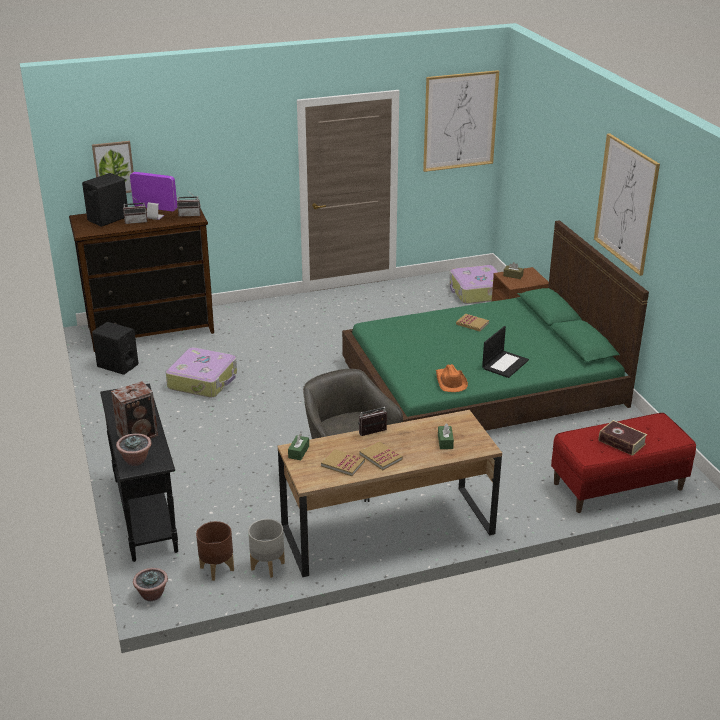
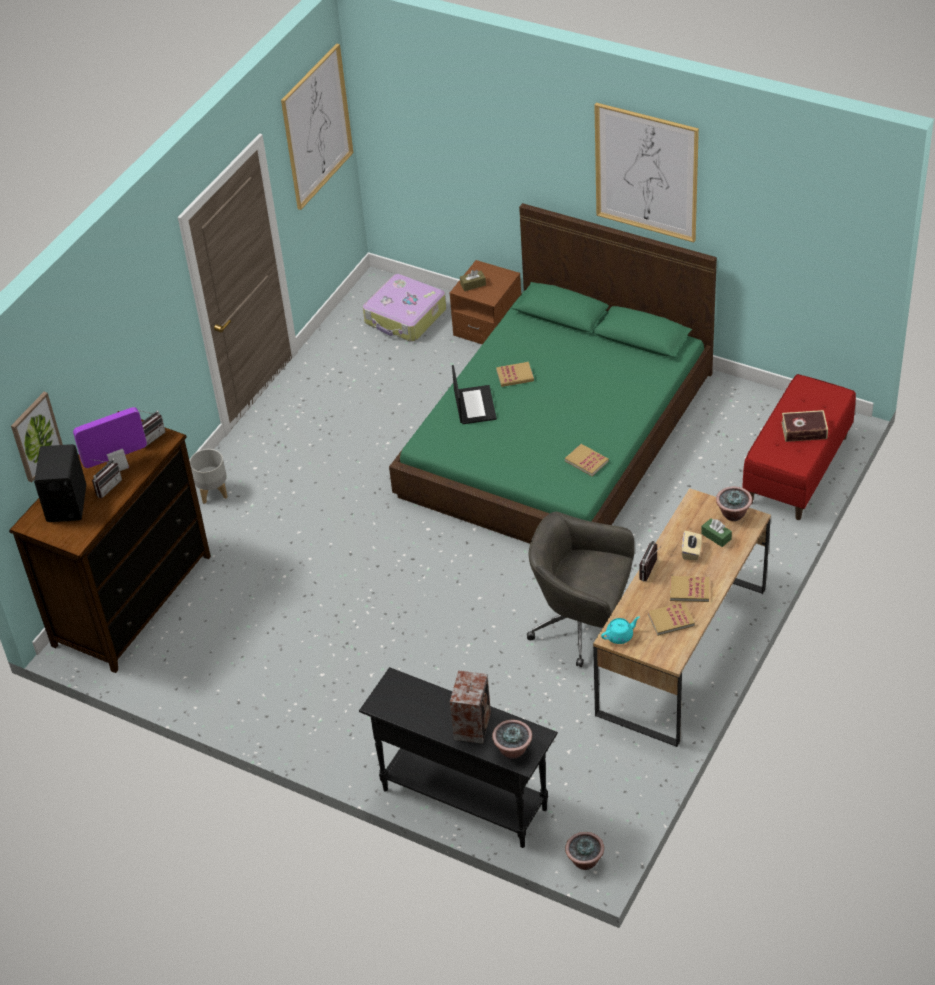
camera: 40 degrees left, 15 degrees up
black speaker [92,322,138,375] -> none
suitcase [166,347,237,398] -> none
brown planter [196,521,234,581] -> none
grey planter [248,519,285,578] -> grey planter moved to [190,449,228,504]
green tissue box [288,433,309,460] -> turquoise teapot [601,616,640,644]
orange hat [436,364,468,392] -> book [565,444,609,476]
laptop [482,326,529,378] -> laptop moved to [452,365,497,424]
none -> beige tissue box [682,531,702,560]
none -> potted plant [716,486,752,521]

